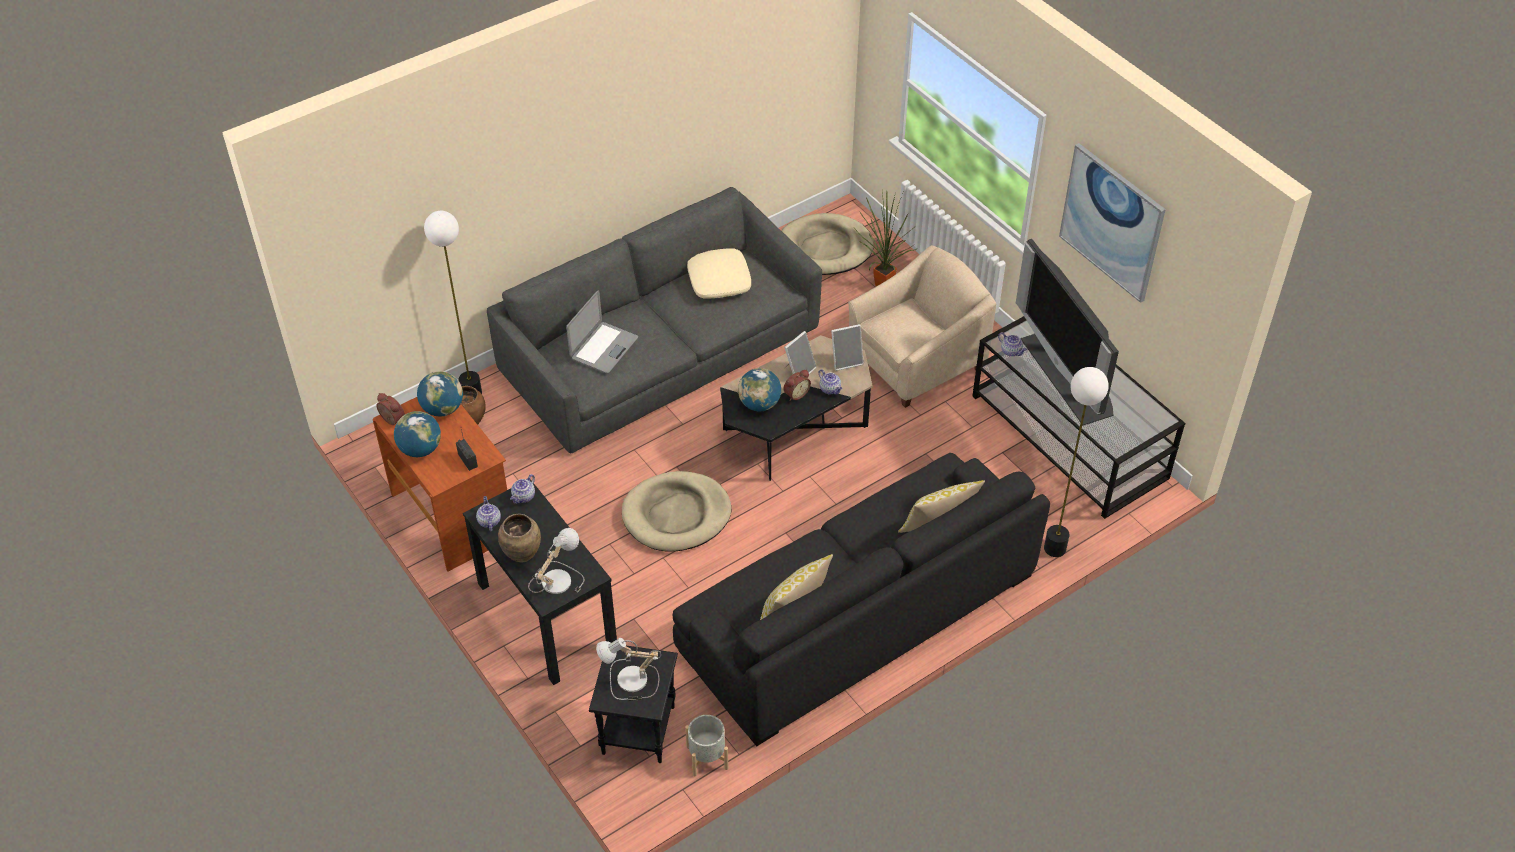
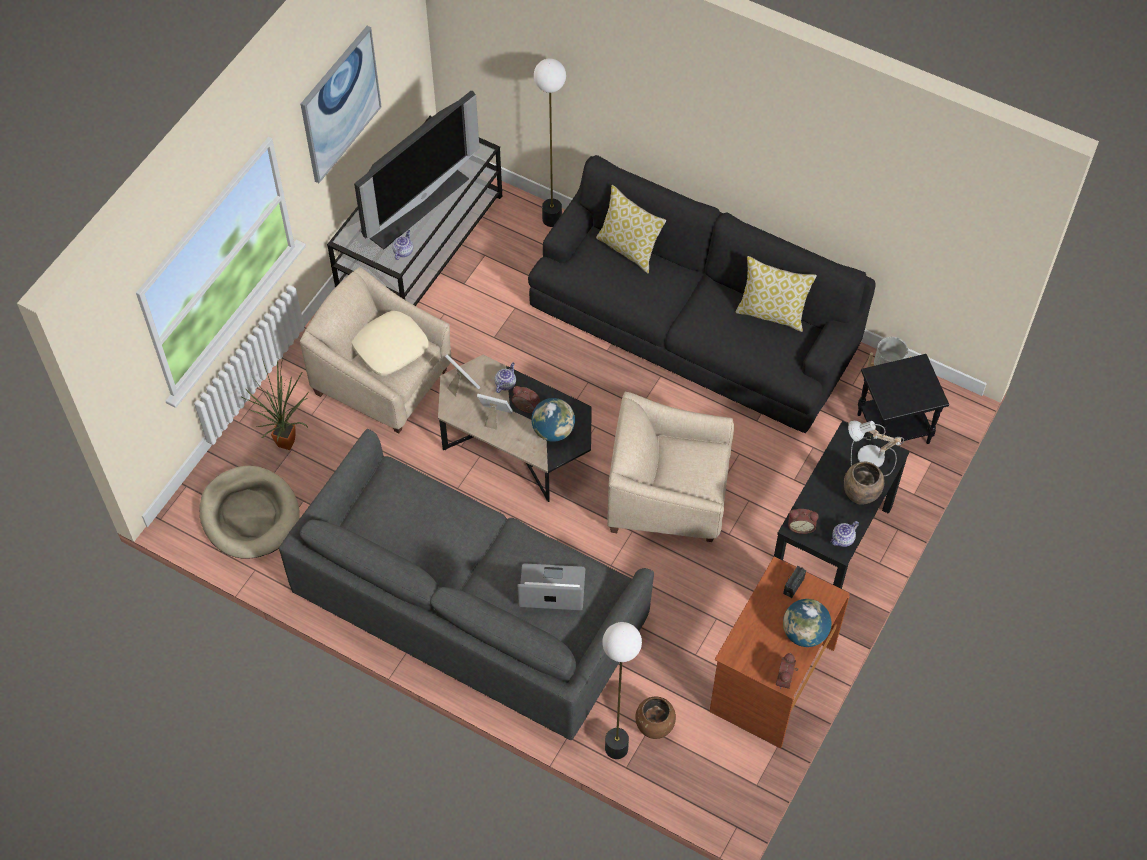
camera: 115 degrees left, 10 degrees up
globe [417,371,463,416] -> none
teapot [510,474,535,504] -> alarm clock [788,509,819,534]
table lamp [596,638,661,701] -> none
beige dog bed [622,471,732,552] -> beige armchair [607,392,734,542]
beige pillow [687,248,751,299] -> beige pillow moved to [352,311,429,376]

